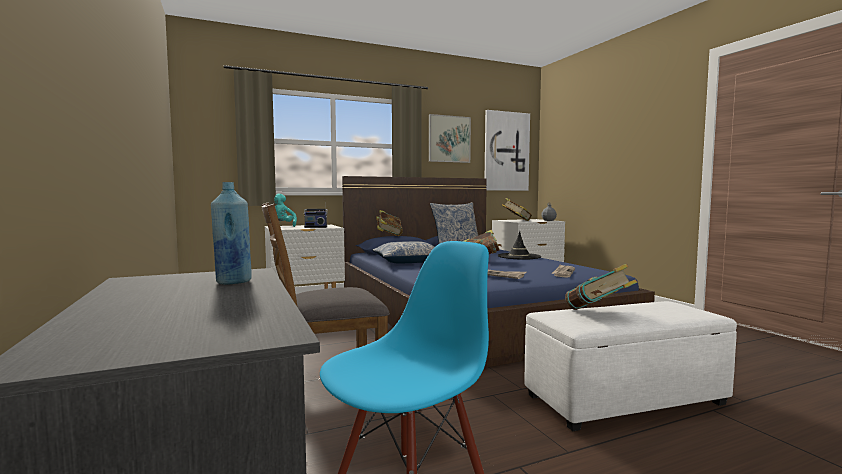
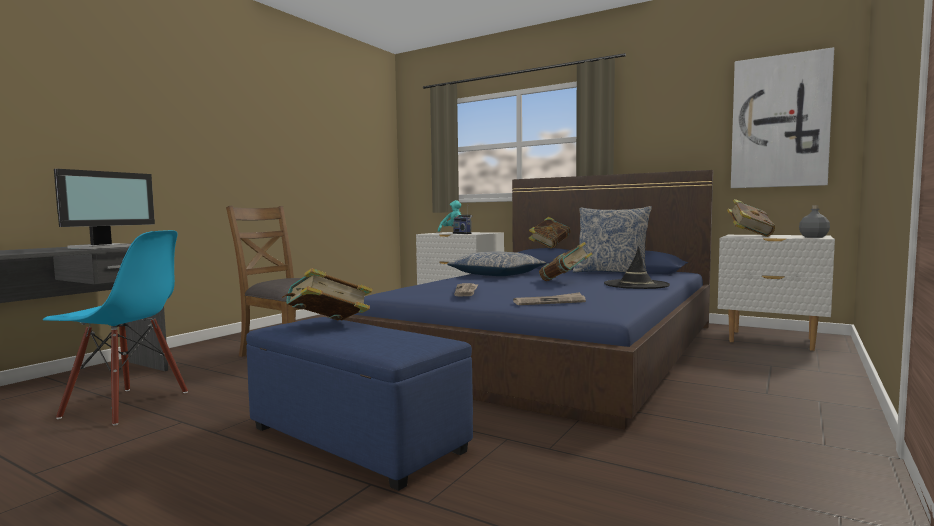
camera: 55 degrees right, 0 degrees up
blue bottle [211,182,252,284] -> monitor [54,169,155,249]
picture [429,114,471,163] -> none
white ottoman [524,301,737,431] -> blue ottoman [246,317,473,491]

